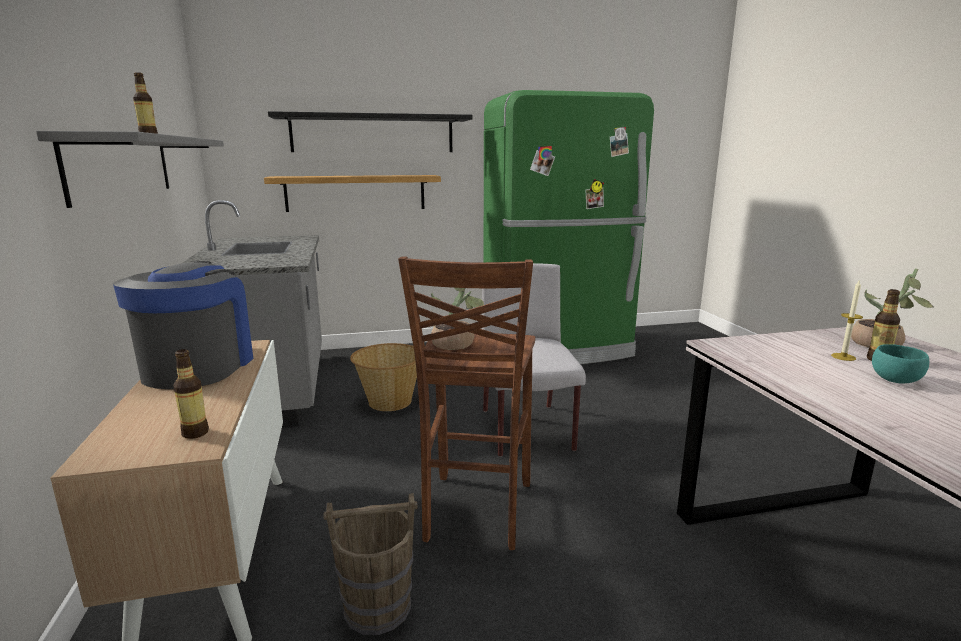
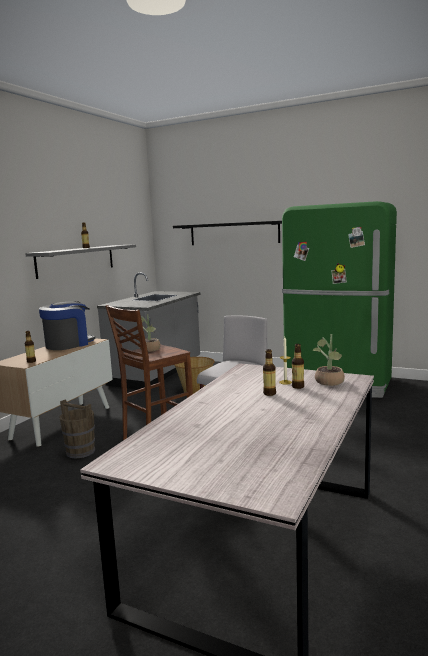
camera: 40 degrees right, 5 degrees down
shelf [264,175,441,212] -> none
turquoise bowl [872,344,929,383] -> bottle [263,349,276,396]

